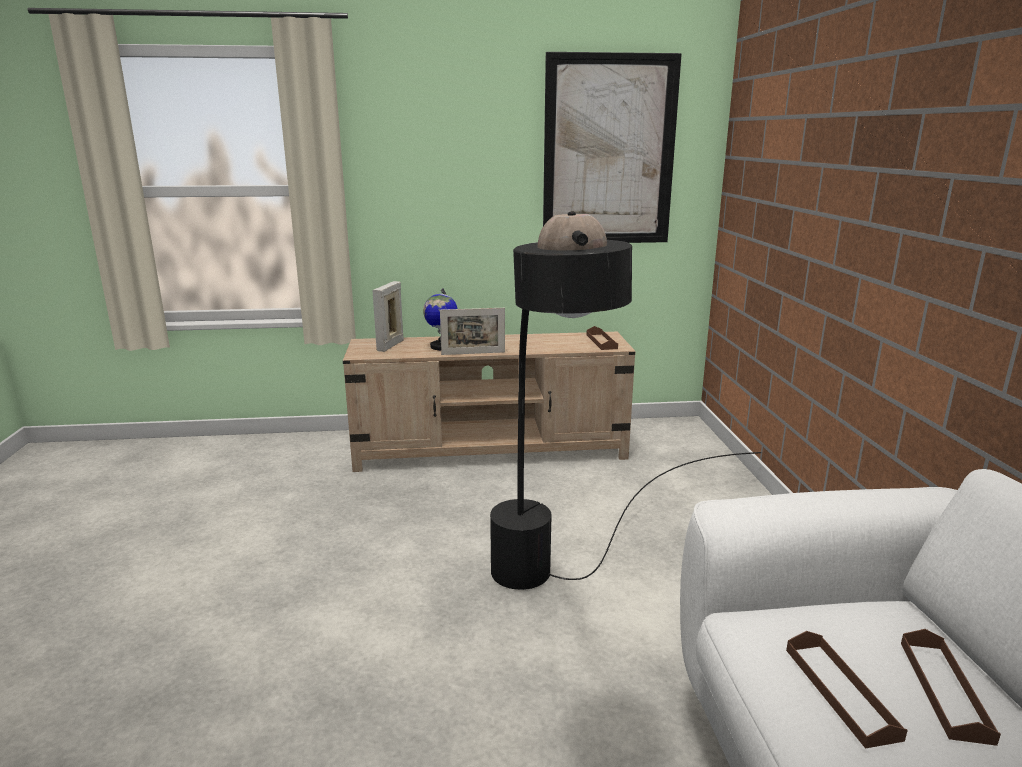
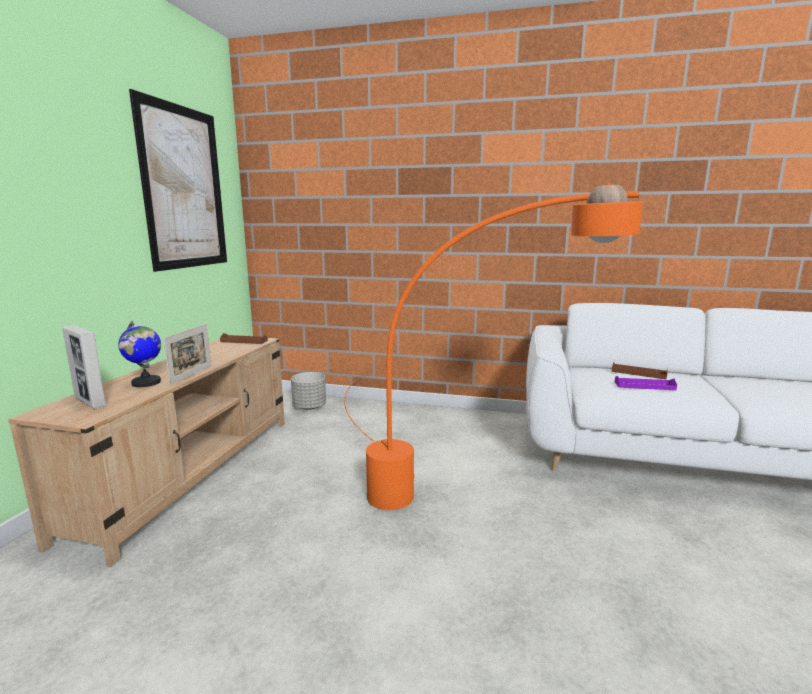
camera: 70 degrees left, 5 degrees down
black floor lamp [490,212,761,590] -> orange floor lamp [344,183,642,510]
brown tray [786,631,908,748] -> purple tray [615,376,677,391]
none -> grey planter [291,372,326,410]

